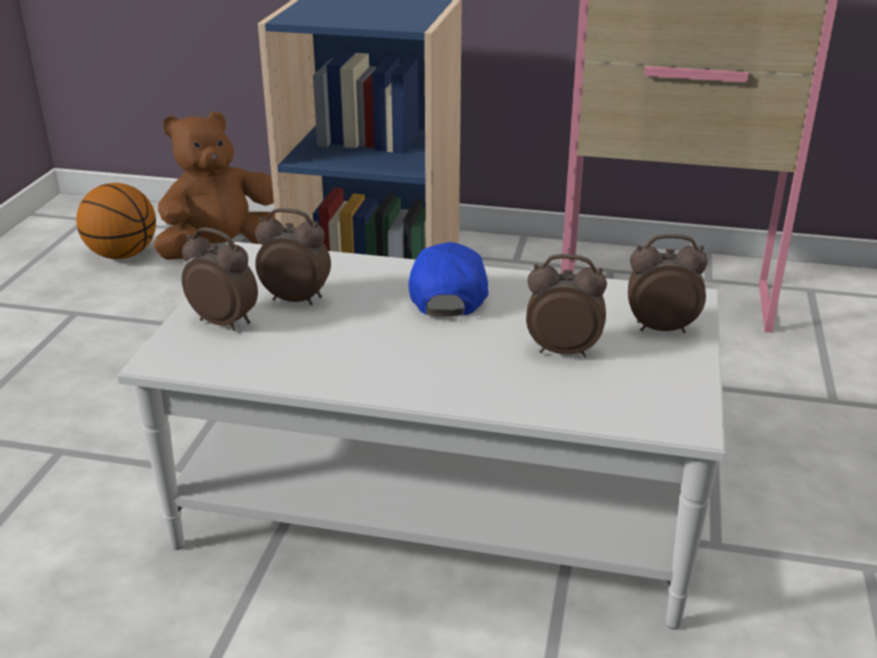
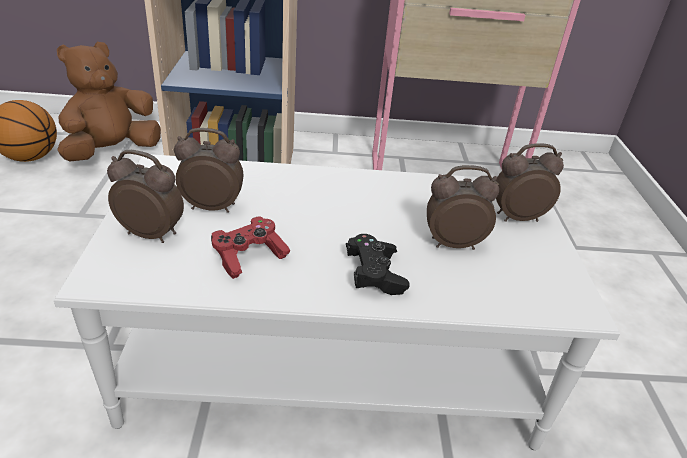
camera: 15 degrees left, 5 degrees up
blue cap [408,242,489,317] -> none
none -> red game controller [211,216,290,279]
none -> black game controller [346,234,410,295]

